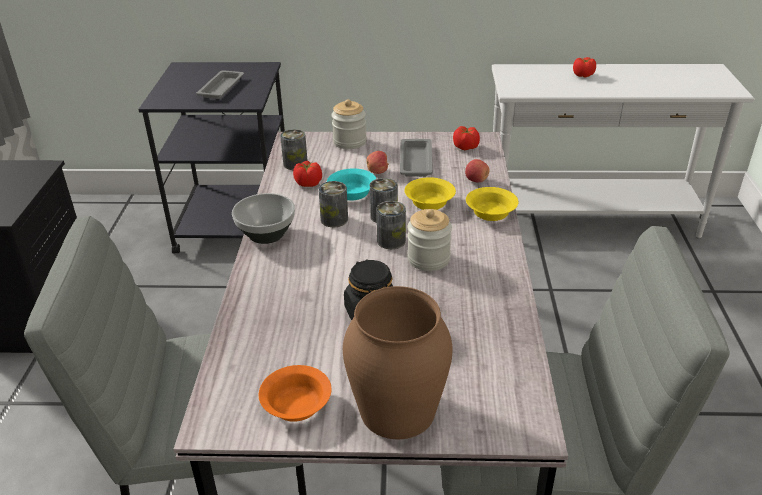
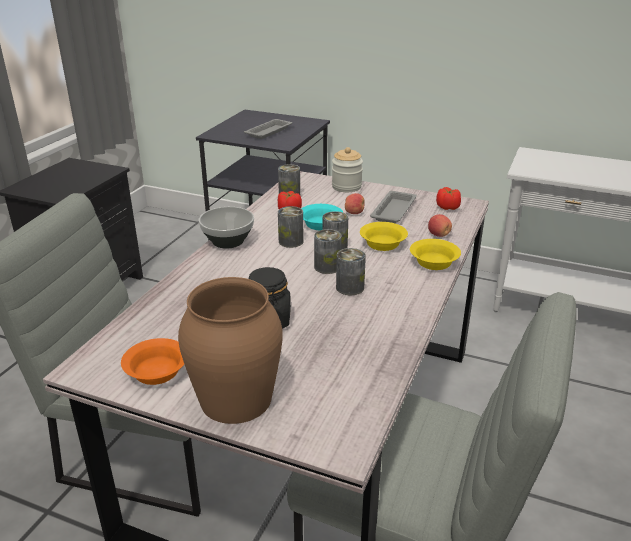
camera: 20 degrees right, 5 degrees down
jar [407,209,452,271] -> can [336,248,366,295]
tomato [573,57,596,77] -> none

